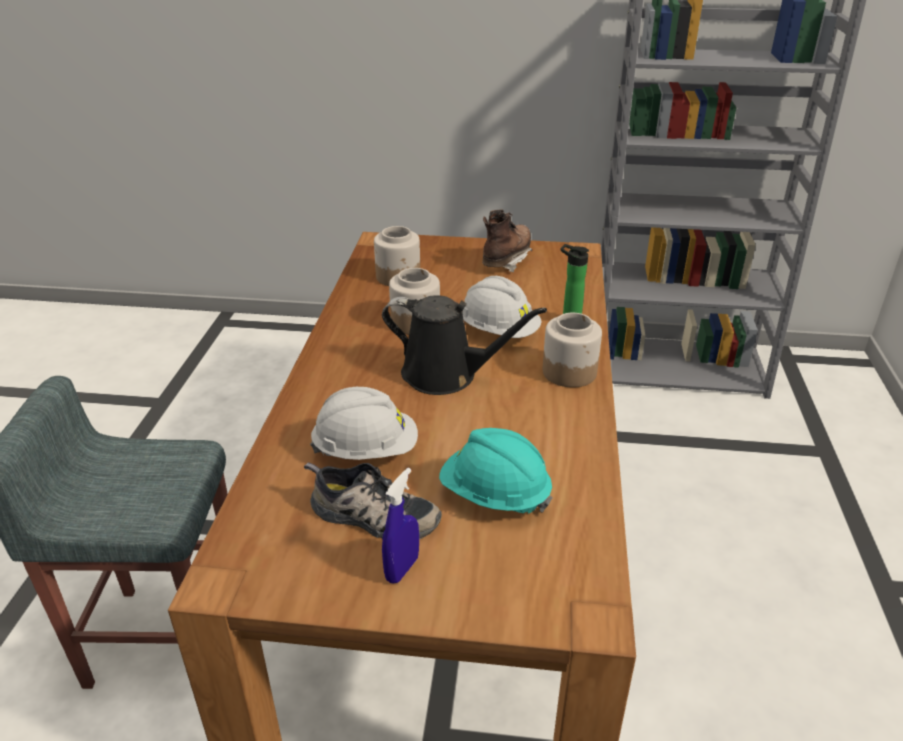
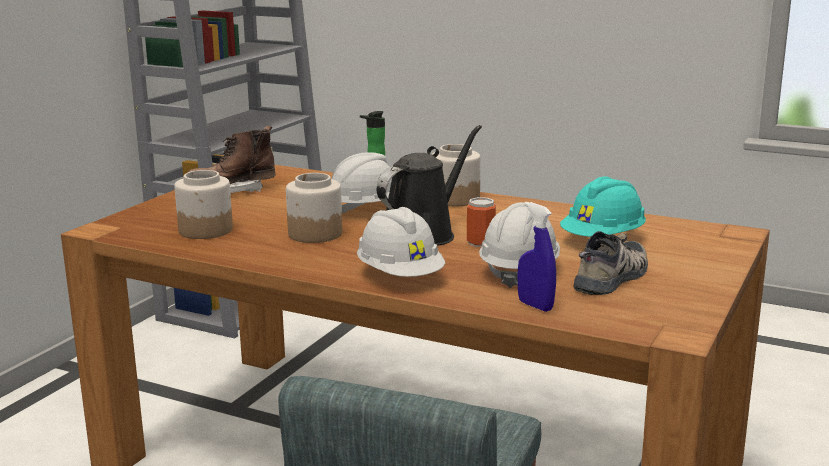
camera: 70 degrees left, 15 degrees down
blue spray bottle [382,468,419,584] -> blue spray bottle moved to [518,202,556,312]
brown boot [482,209,532,272] -> brown boot turned 75 degrees counterclockwise [187,126,276,193]
none -> white hard hat [357,207,445,277]
none -> can [467,197,496,247]

